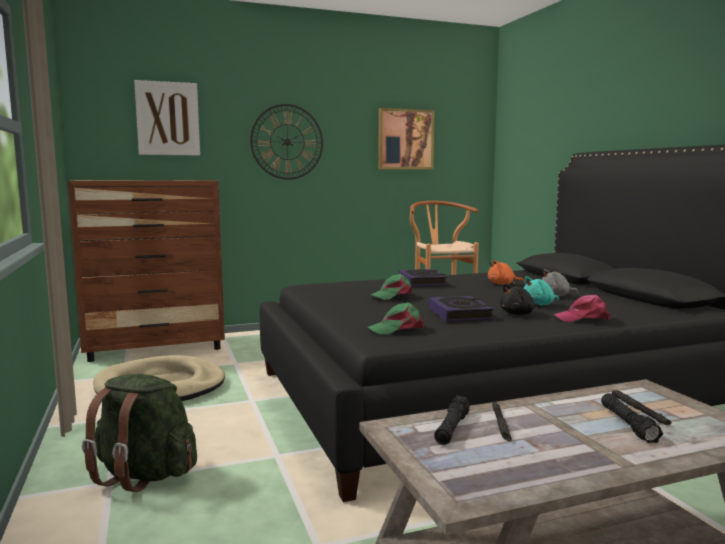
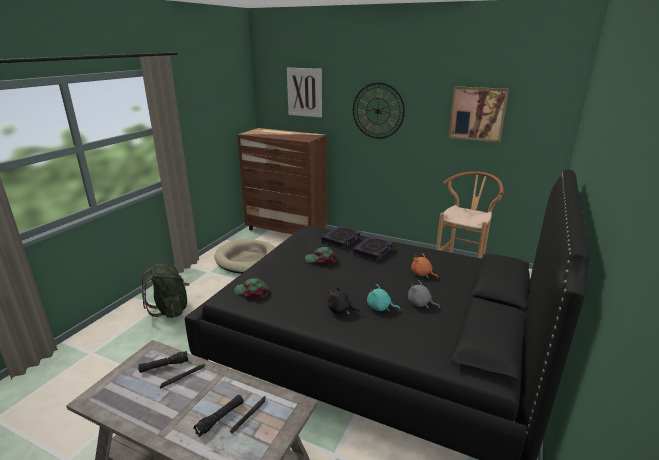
camera: 45 degrees right, 15 degrees up
book [429,296,494,322] -> book moved to [321,226,361,249]
pink cap [554,294,611,322] -> none

